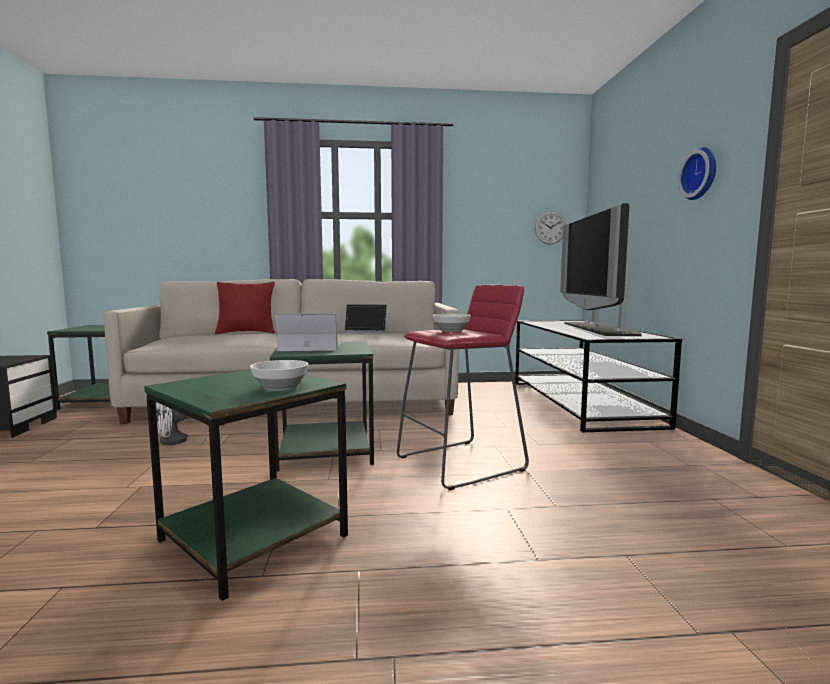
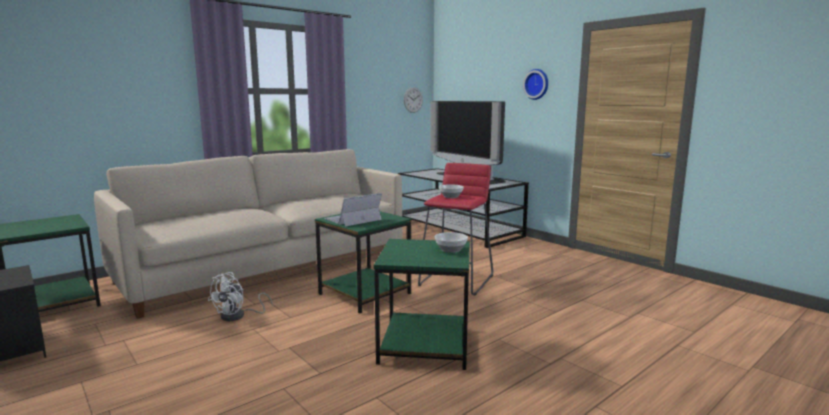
camera: 35 degrees left, 5 degrees up
red pillow [215,282,275,334] -> none
laptop [337,304,387,335] -> none

